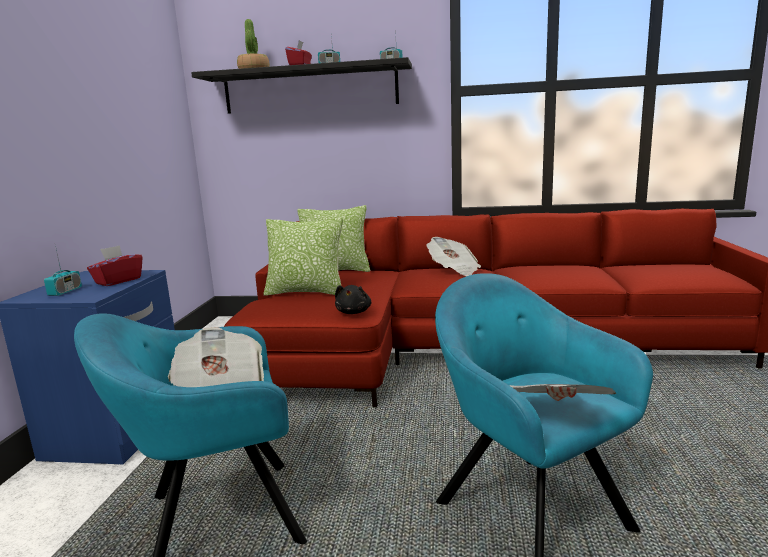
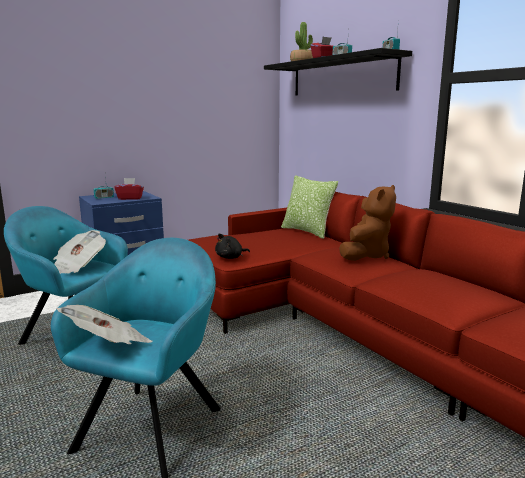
camera: 50 degrees right, 0 degrees up
pillow [264,217,343,296] -> none
newspaper [426,237,481,276] -> brown plush toy [339,185,396,261]

